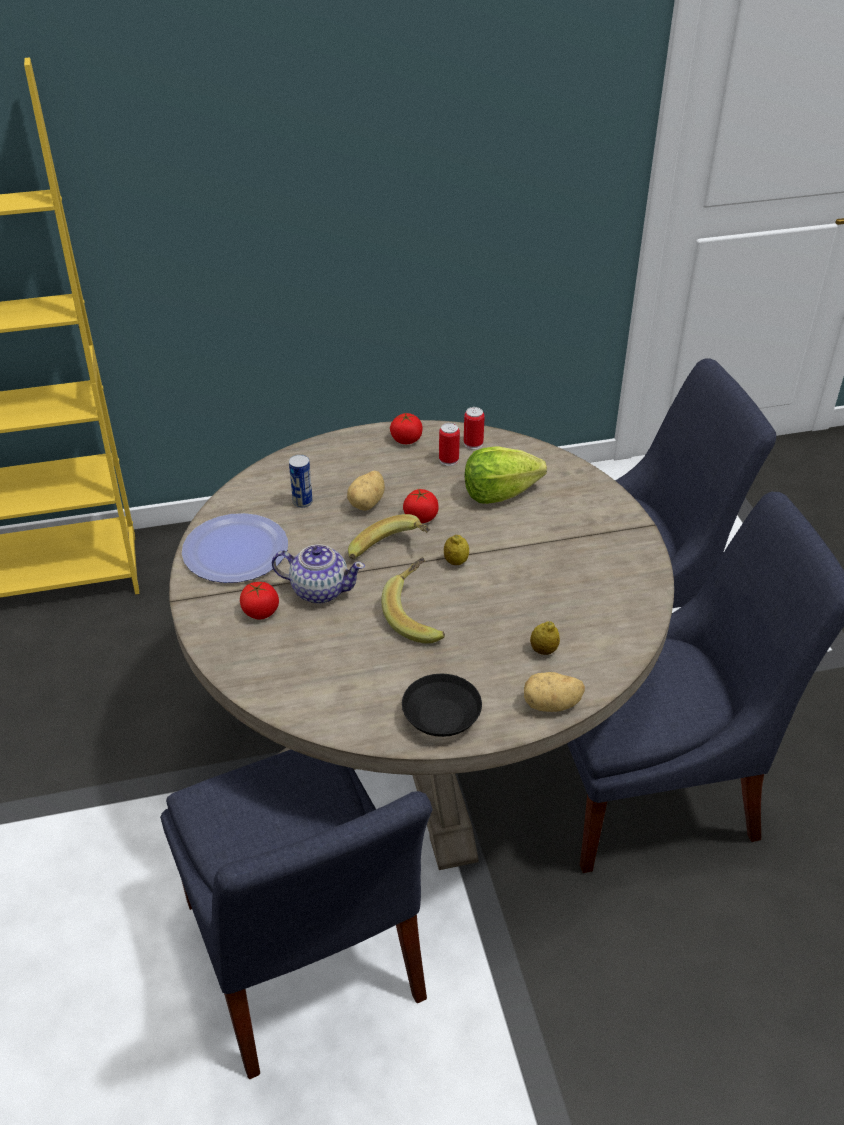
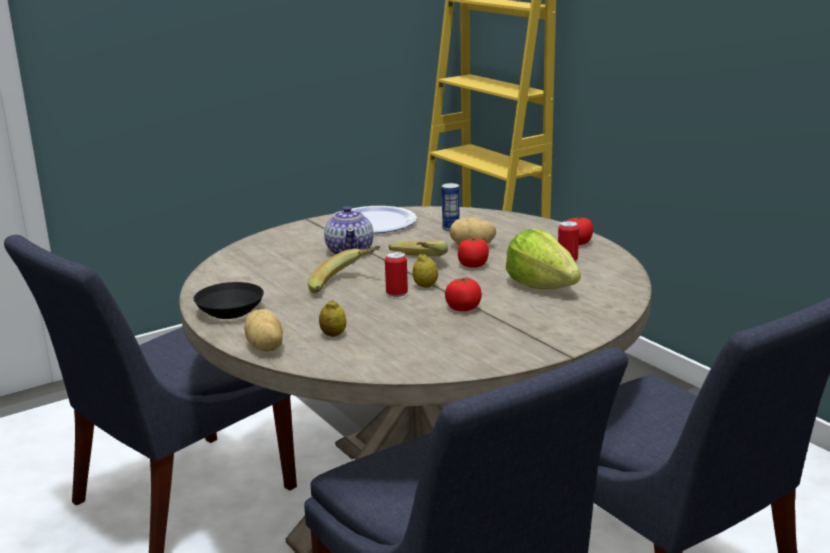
camera: 70 degrees right, 20 degrees down
tomato [240,582,279,619] -> tomato moved to [445,277,482,311]
can [464,407,485,449] -> can moved to [385,251,408,299]

